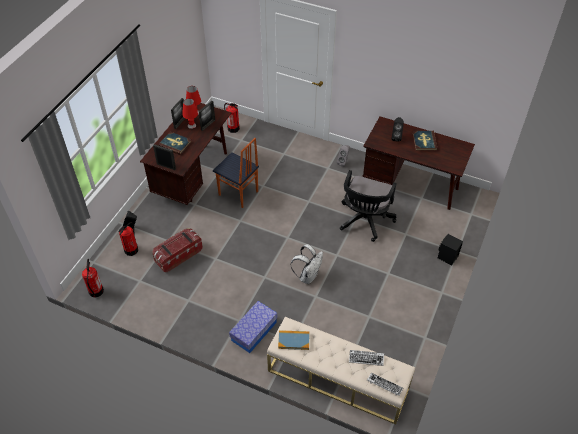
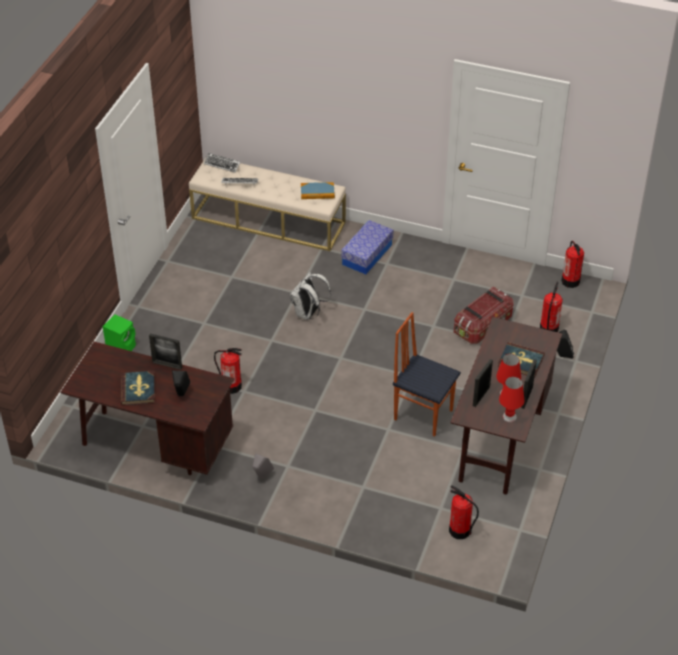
camera: 175 degrees right, 5 degrees down
picture frame [153,144,176,170] -> picture frame moved to [149,333,182,370]
black office chair [340,170,396,242] -> fire extinguisher [214,348,242,394]
black speaker [438,234,463,265] -> green speaker [103,314,136,351]

